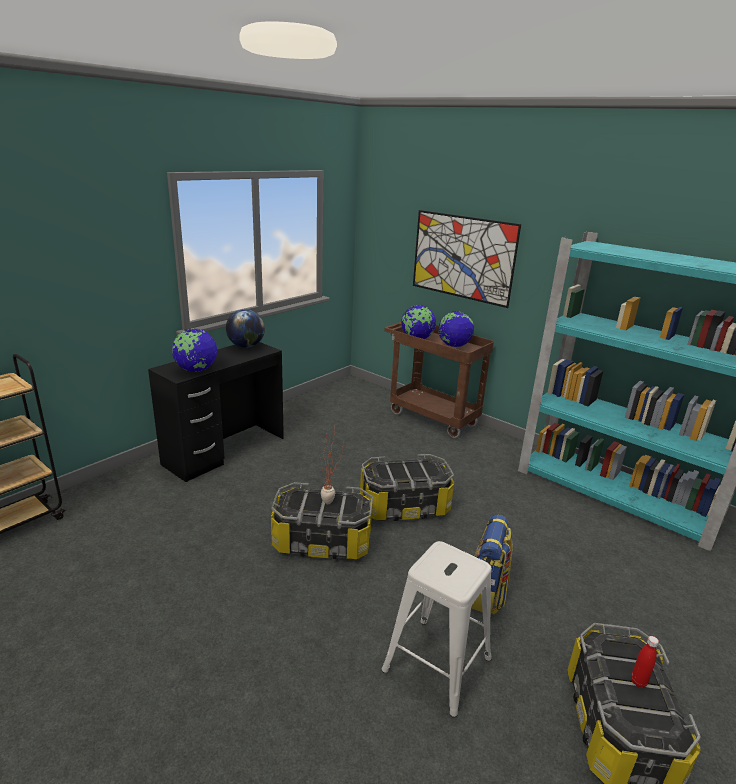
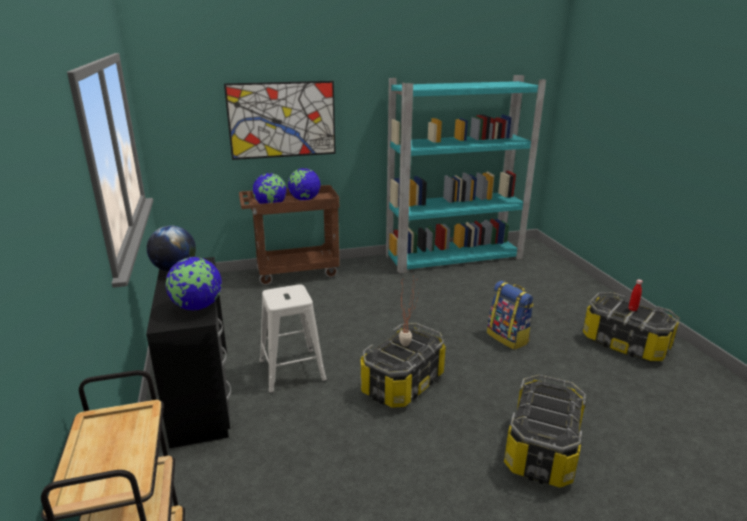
camera: 55 degrees left, 0 degrees up
storage box [360,454,454,521] -> storage box moved to [504,374,586,488]
white stool [381,541,492,718] -> white stool moved to [259,285,327,393]

